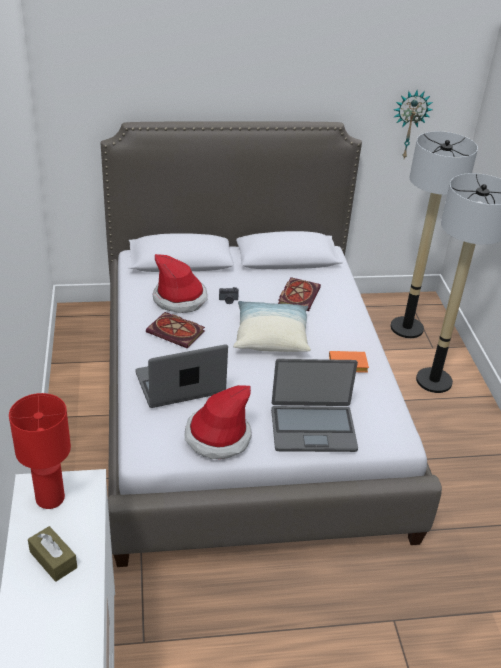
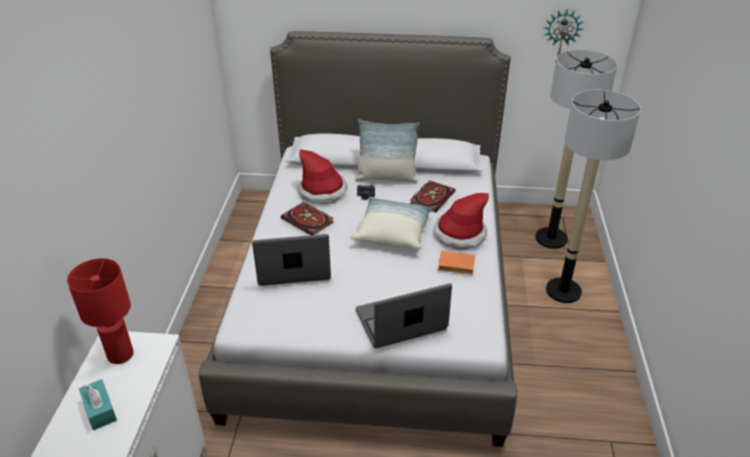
camera: 15 degrees right, 0 degrees up
brown tissue box [28,526,77,582] -> turquoise tissue box [79,379,117,430]
hat [185,385,252,459] -> hat moved to [433,193,489,250]
laptop [271,359,358,452] -> laptop turned 150 degrees clockwise [356,283,452,348]
none -> pillow [355,119,420,183]

